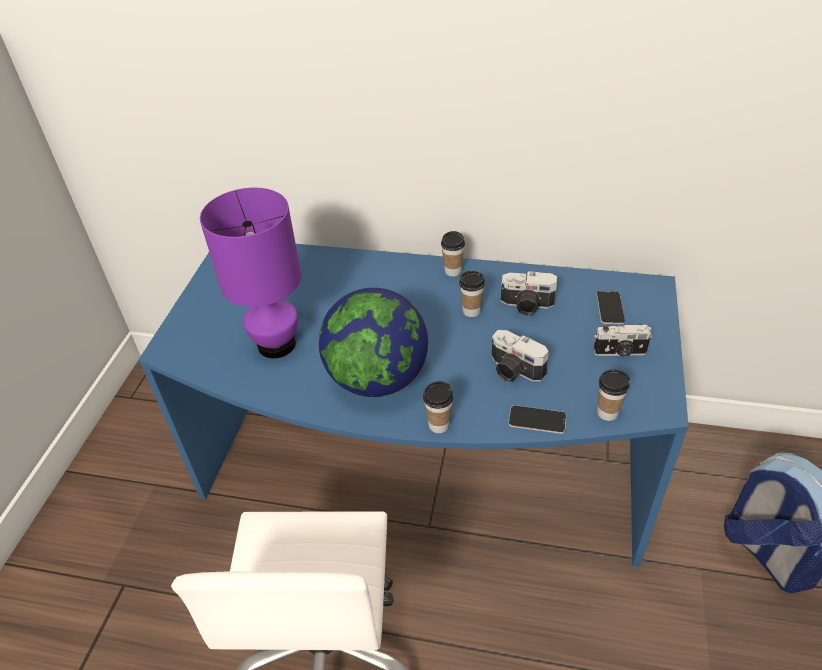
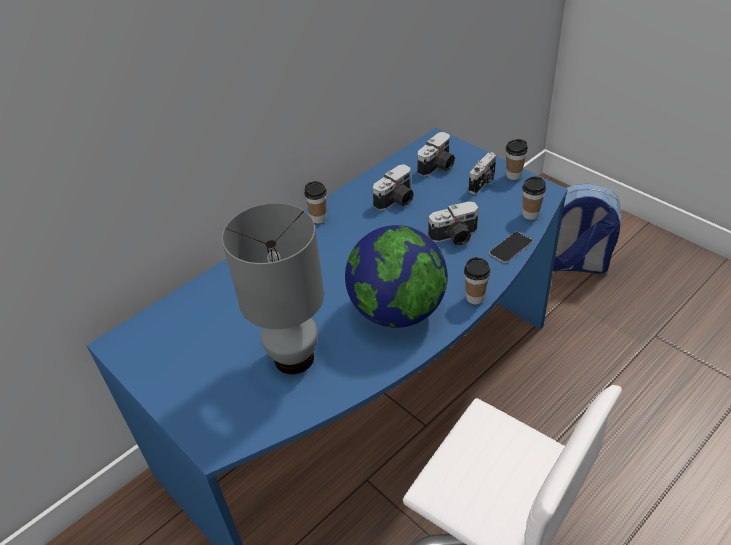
camera: 55 degrees left, 0 degrees up
purple table lamp [200,188,301,358] -> grey table lamp [222,203,324,374]
cup [459,271,485,317] -> cup moved to [506,139,528,180]
phone [596,291,625,324] -> camera [417,132,455,177]

